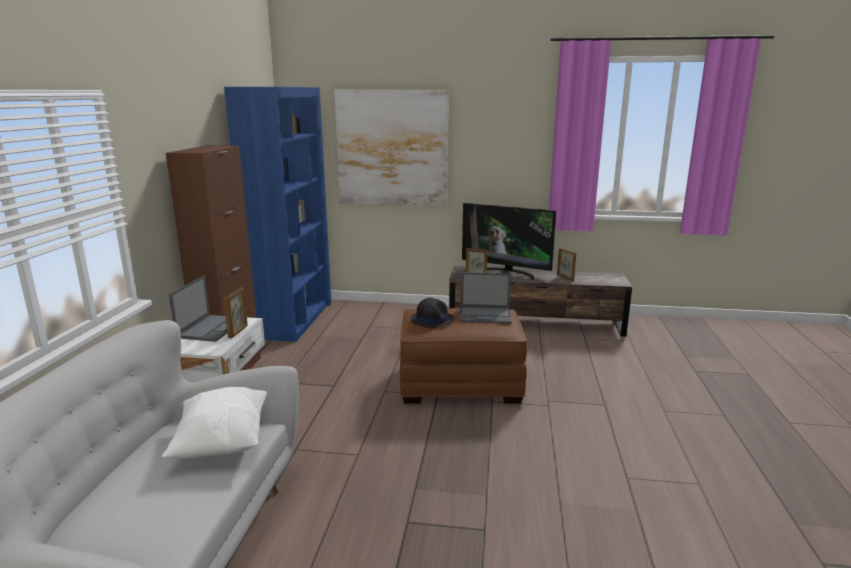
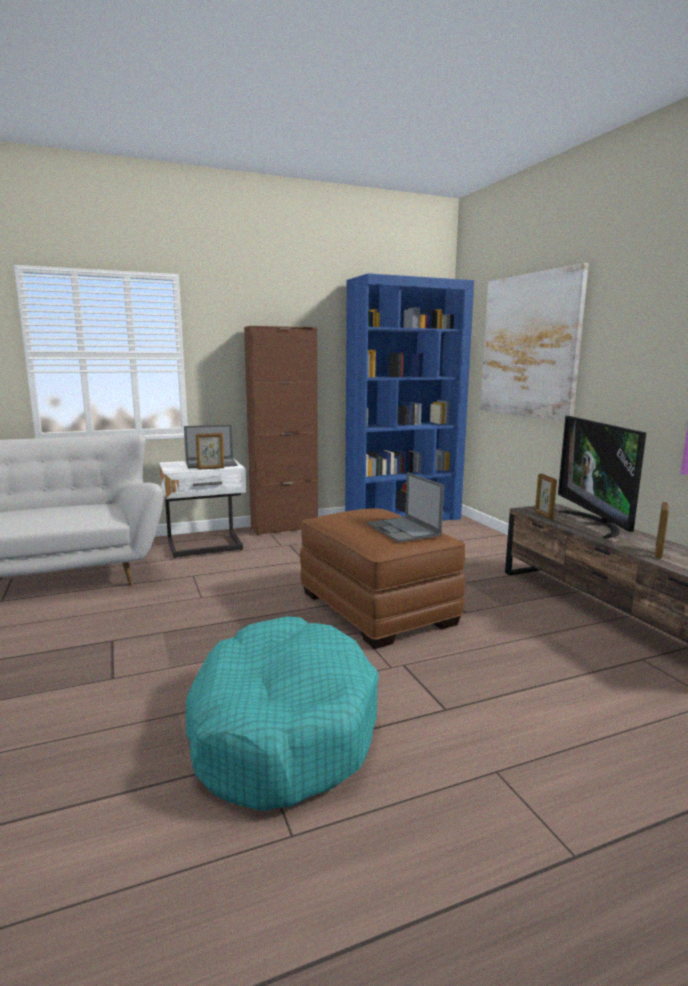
camera: 60 degrees right, 5 degrees down
white pillow [162,387,267,459] -> none
black hat [410,298,454,329] -> none
none -> turquoise dog bed [185,616,379,811]

